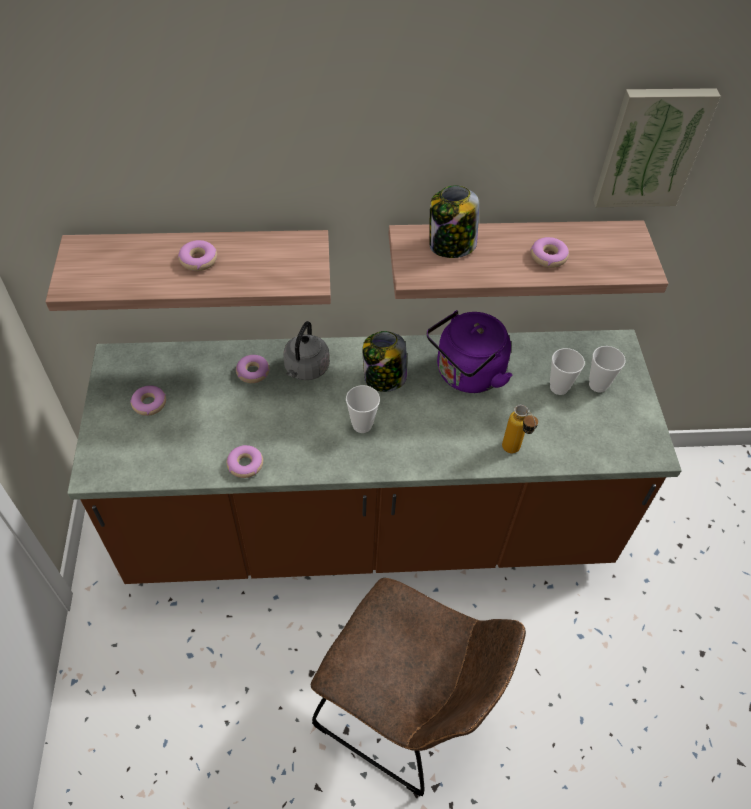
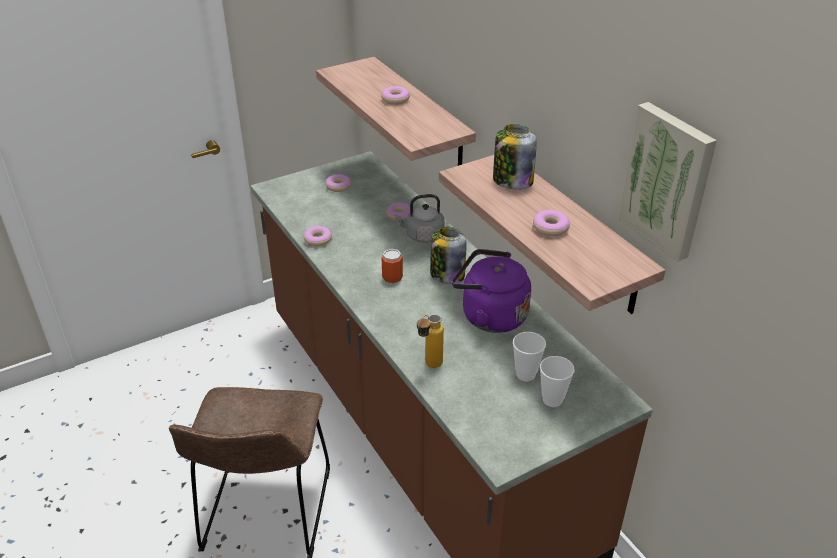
camera: 65 degrees right, 15 degrees down
cup [346,385,380,433] -> can [381,249,403,284]

